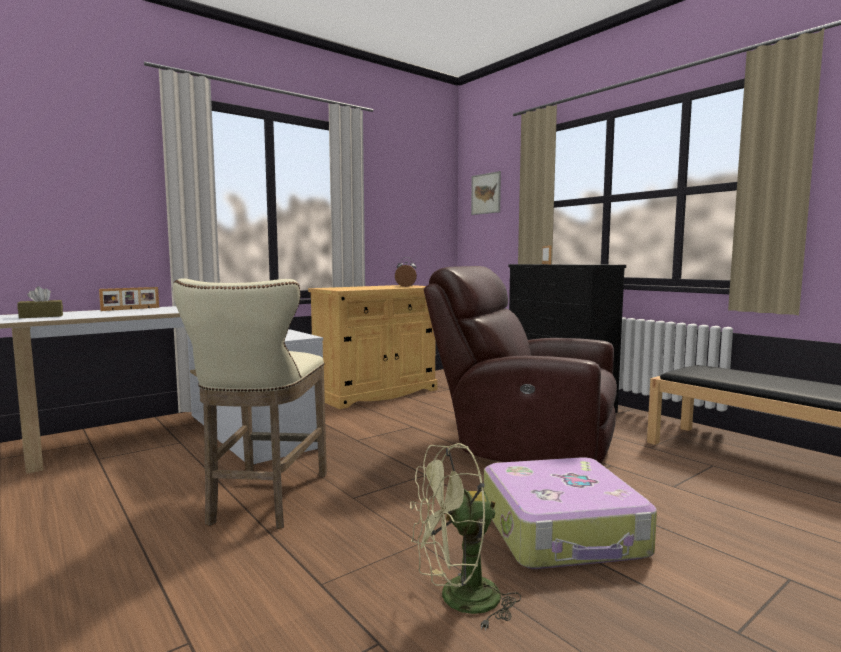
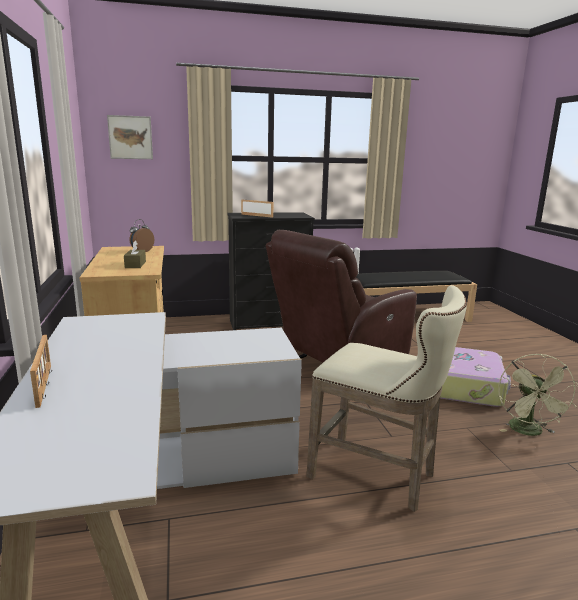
camera: 65 degrees left, 10 degrees up
brown tissue box [17,287,63,318] -> brown tissue box moved to [124,241,146,268]

